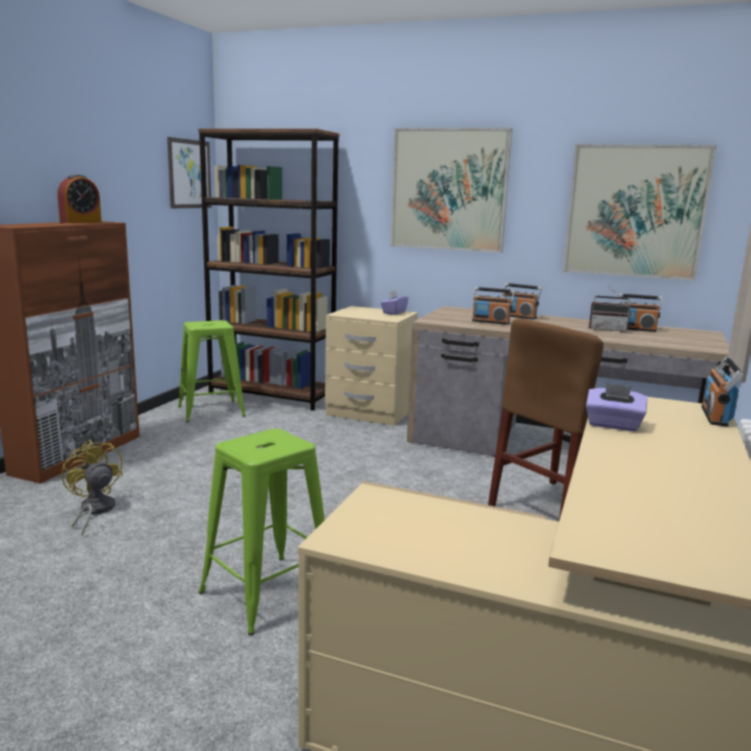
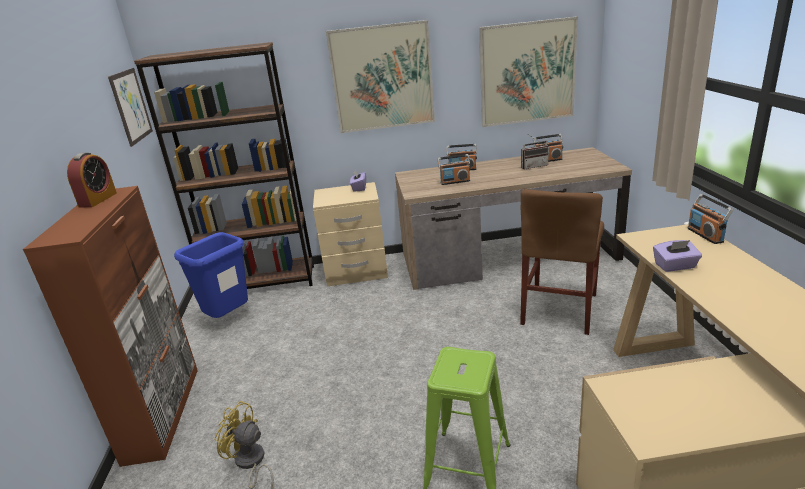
camera: 25 degrees left, 10 degrees up
green stool [178,320,246,422] -> blue trash can [174,232,248,318]

